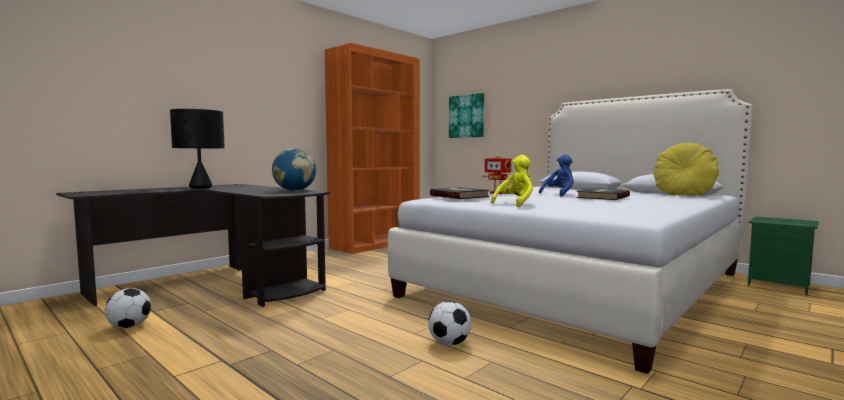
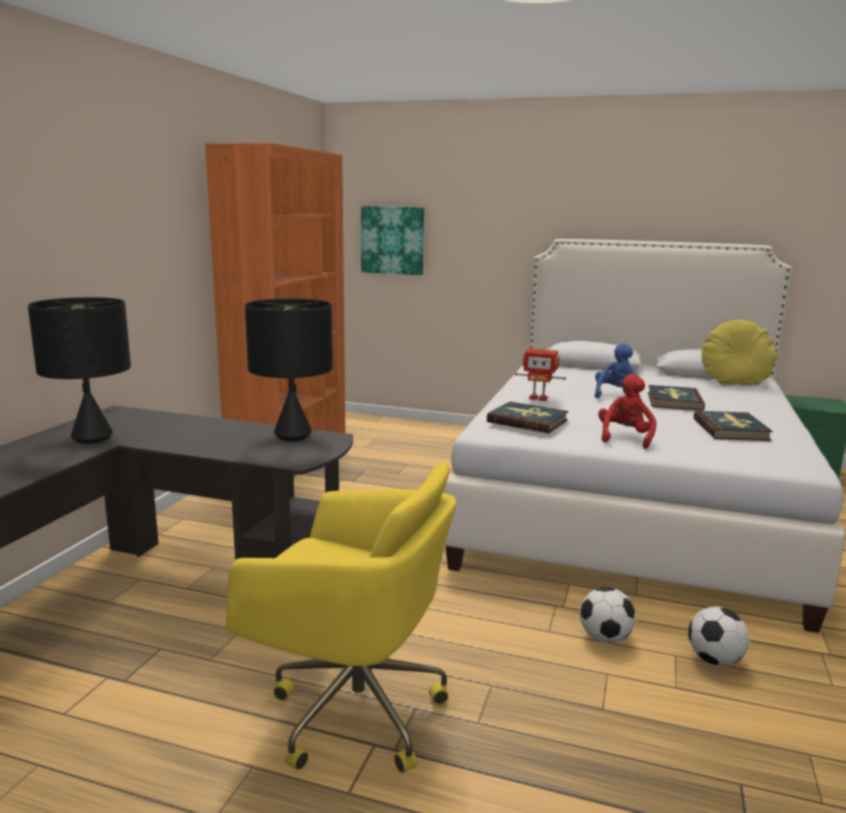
camera: 25 degrees left, 10 degrees up
football [105,288,151,328] -> football moved to [688,607,749,666]
globe [272,148,316,191] -> black table lamp [245,299,333,441]
yellow plush toy [491,155,533,207] -> red plush toy [598,374,656,449]
none -> yellow office chair [226,461,456,773]
none -> book [694,411,773,441]

